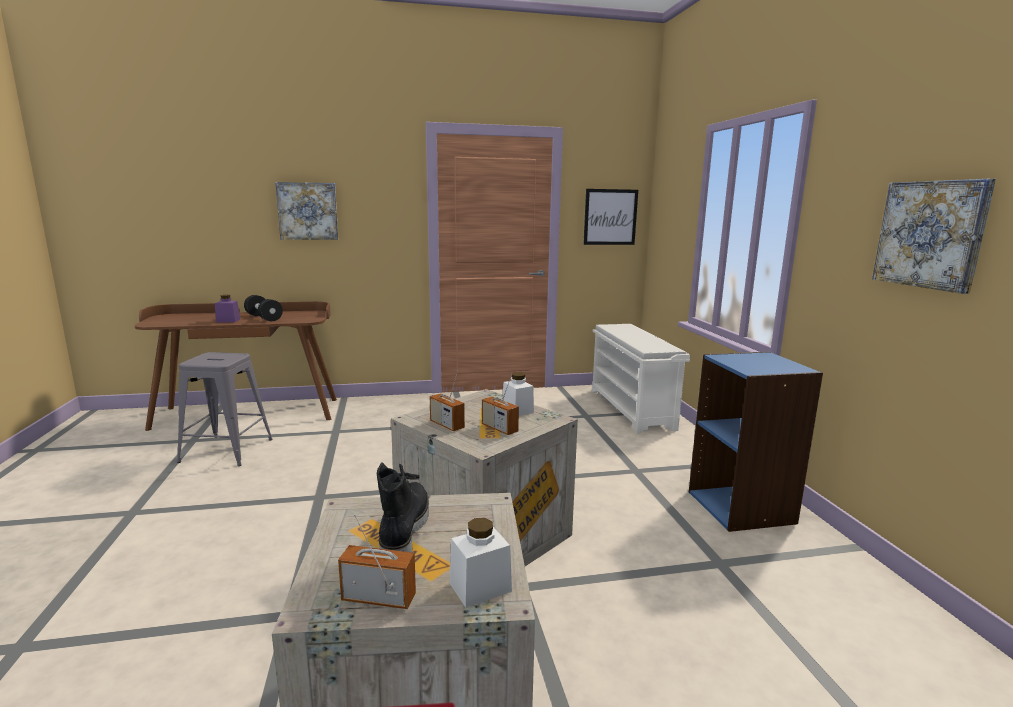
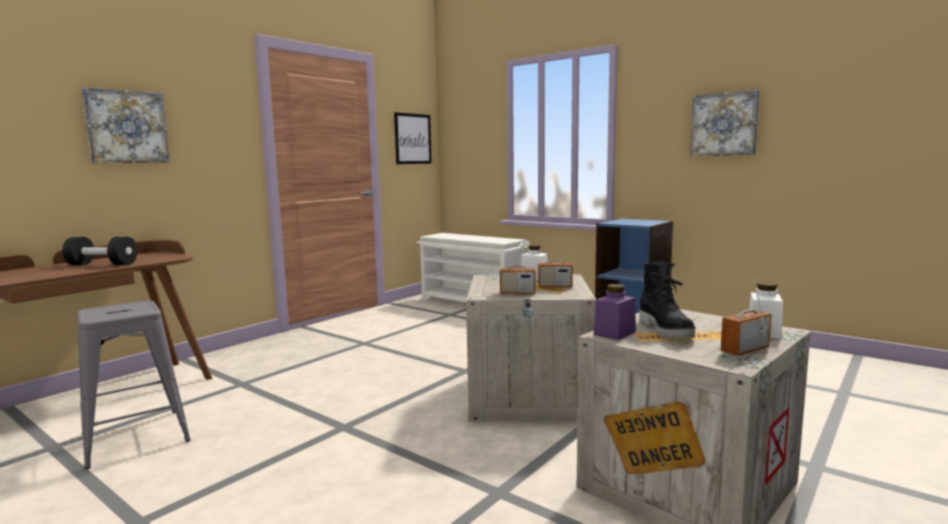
camera: 40 degrees left, 5 degrees down
purple jar [215,295,240,323] -> purple jar moved to [594,284,636,340]
black boot [377,462,429,552] -> black boot turned 150 degrees counterclockwise [639,261,695,339]

